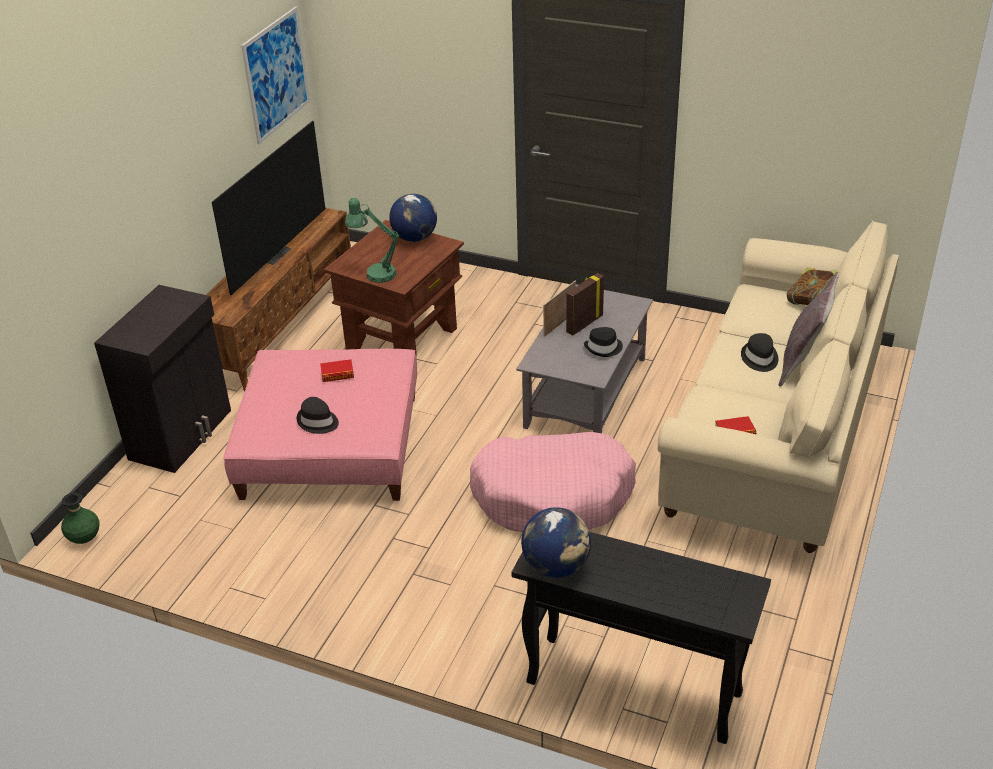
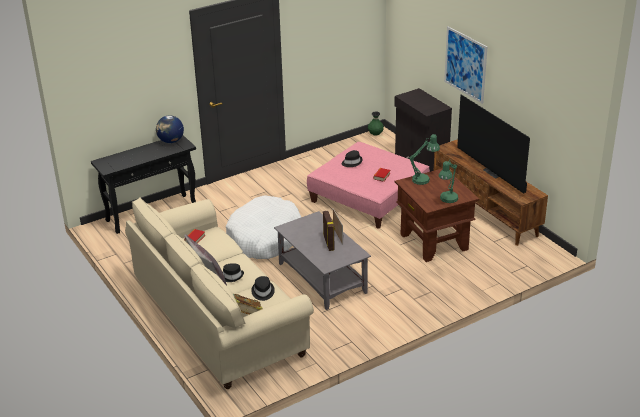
camera: 125 degrees right, 5 degrees down
picture [241,7,310,144] -> picture moved to [444,26,487,104]
globe [389,194,437,242] -> green table lamp [439,161,458,203]
pink dog bed [470,432,636,532] -> white dog bed [226,195,301,259]
black hat [584,327,623,357] -> black hat moved to [251,276,275,301]

